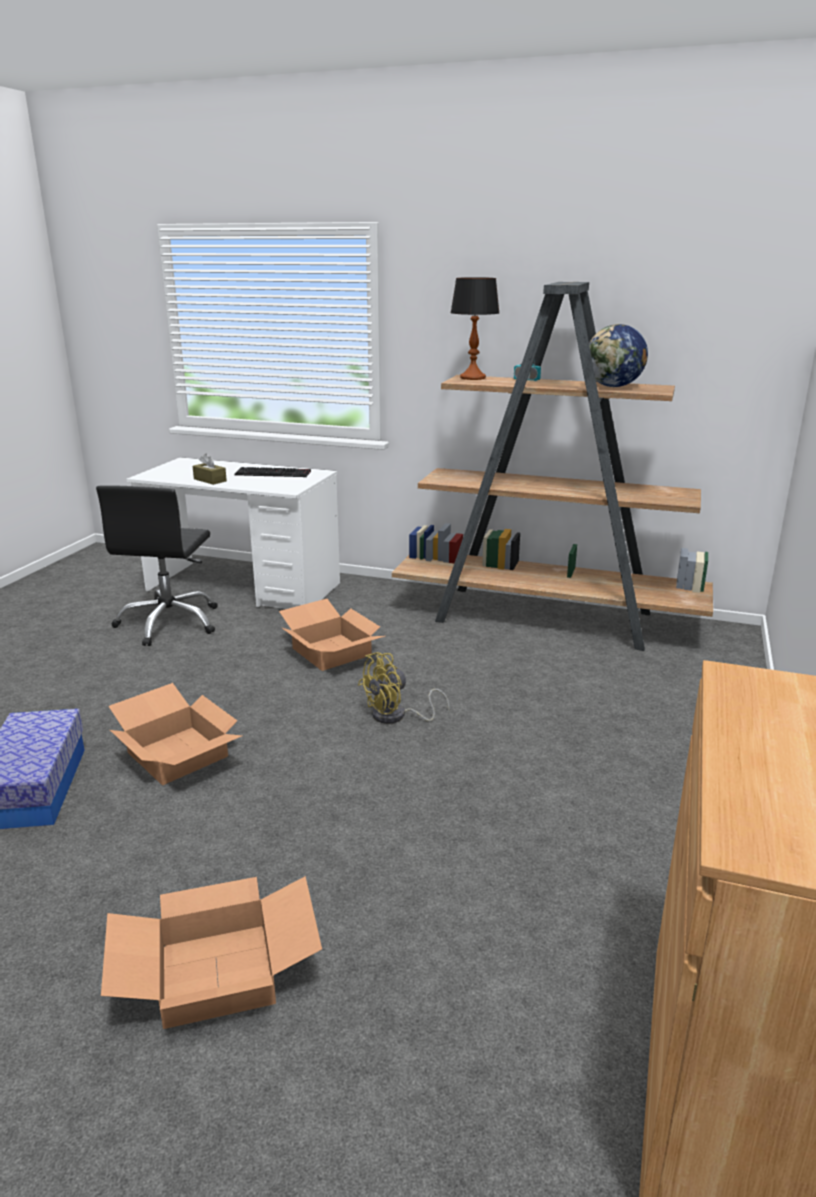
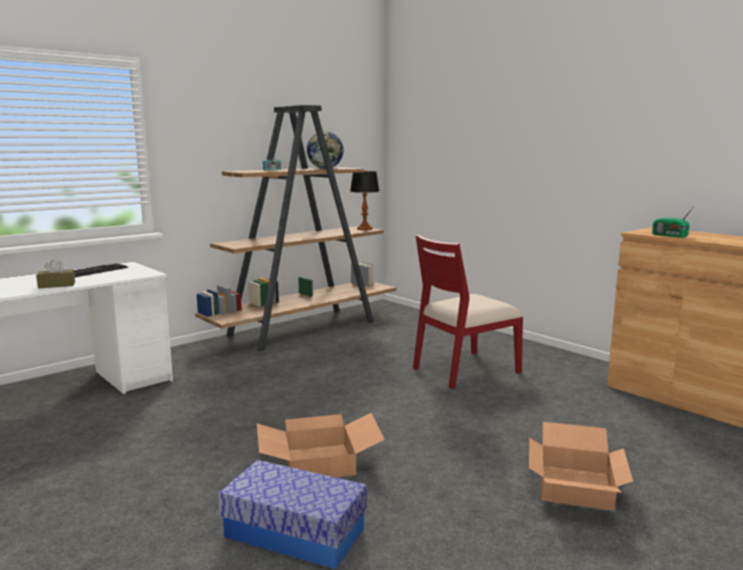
camera: 60 degrees left, 10 degrees down
black office chair [96,485,218,646] -> none
cardboard box [279,599,385,671] -> none
yellow fan [358,652,450,724] -> none
table lamp [450,277,500,380] -> table lamp moved to [350,171,379,230]
none -> red chair [413,235,523,389]
none -> radio [652,205,695,238]

